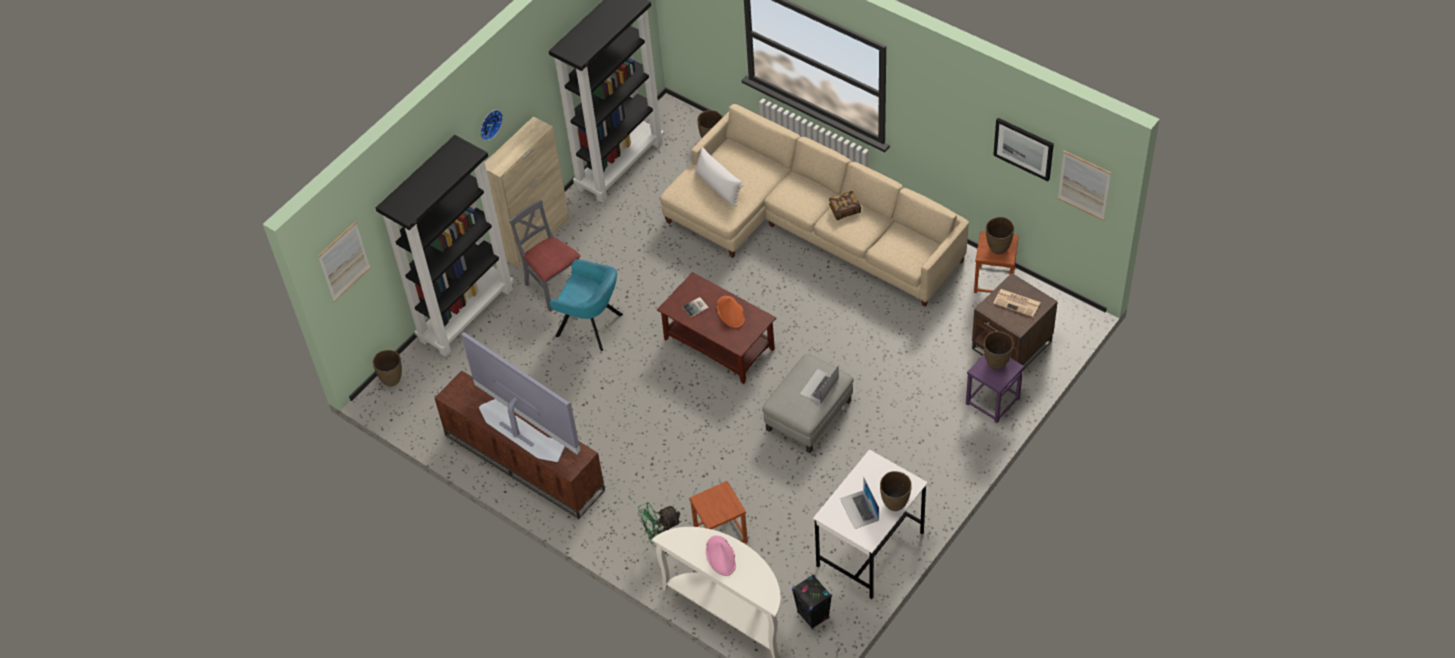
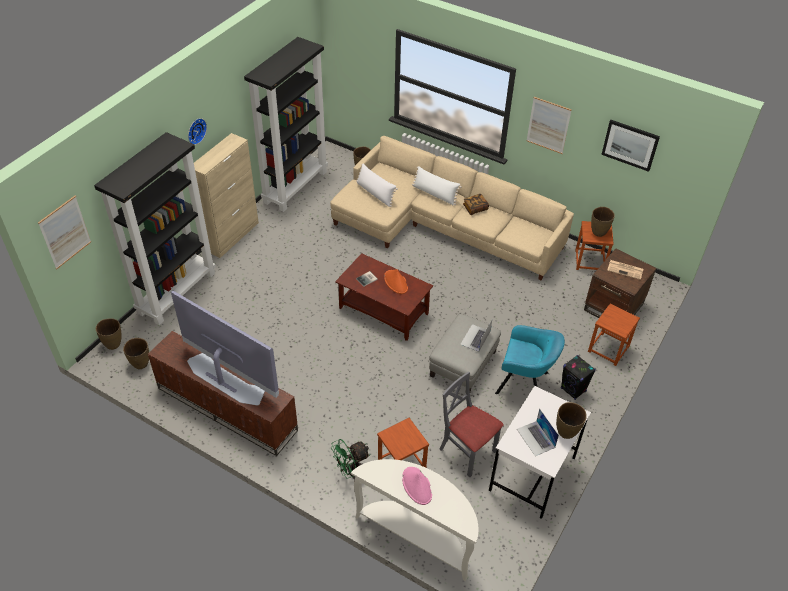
camera: 10 degrees left, 5 degrees down
grey chair [509,200,580,312] -> grey chair moved to [439,371,503,477]
turquoise armchair [549,259,623,351] -> turquoise armchair moved to [495,325,565,394]
black speaker [792,574,832,629] -> black speaker moved to [561,355,596,400]
purple stool [966,355,1024,423] -> brown stool [588,304,640,366]
brown vase [984,331,1014,369] -> brown vase moved to [123,338,149,369]
picture [1058,151,1111,221] -> picture moved to [527,97,572,154]
none -> white pillow [412,166,462,205]

